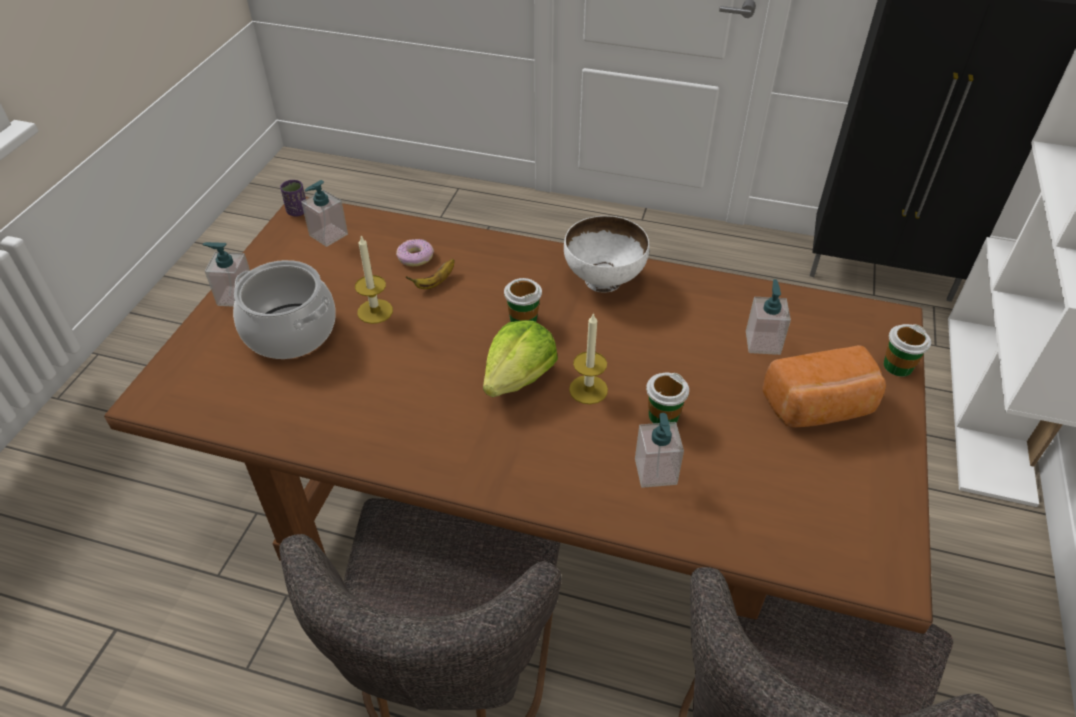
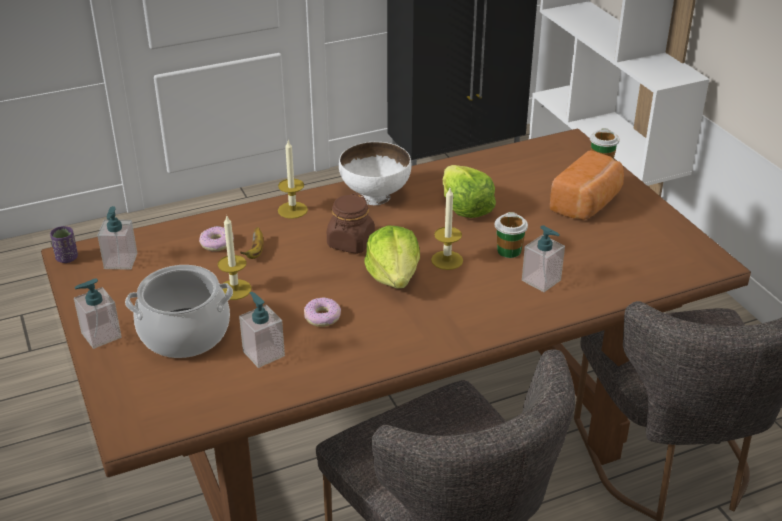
camera: 40 degrees left, 10 degrees down
cup [504,278,542,322] -> brown jar [327,193,375,254]
soap dispenser [746,279,791,355] -> soap dispenser moved to [239,292,285,368]
none -> candle [278,141,308,219]
none -> donut [304,297,341,327]
none -> lettuce [443,165,496,218]

